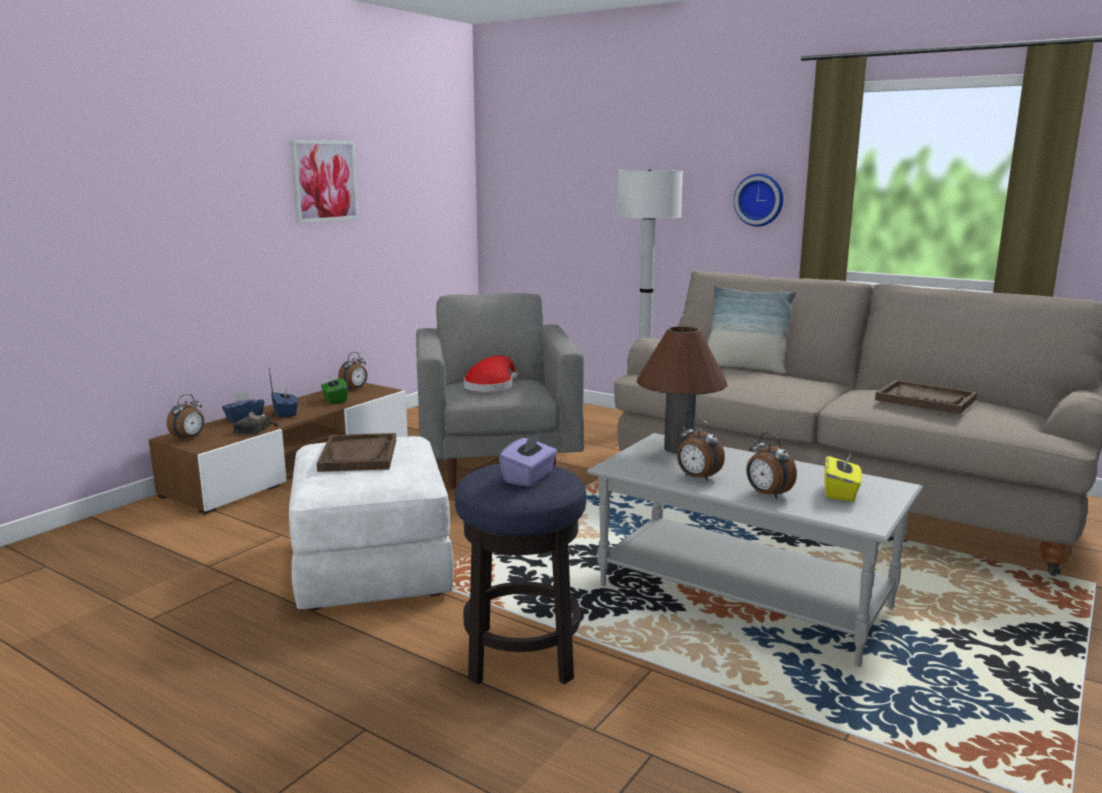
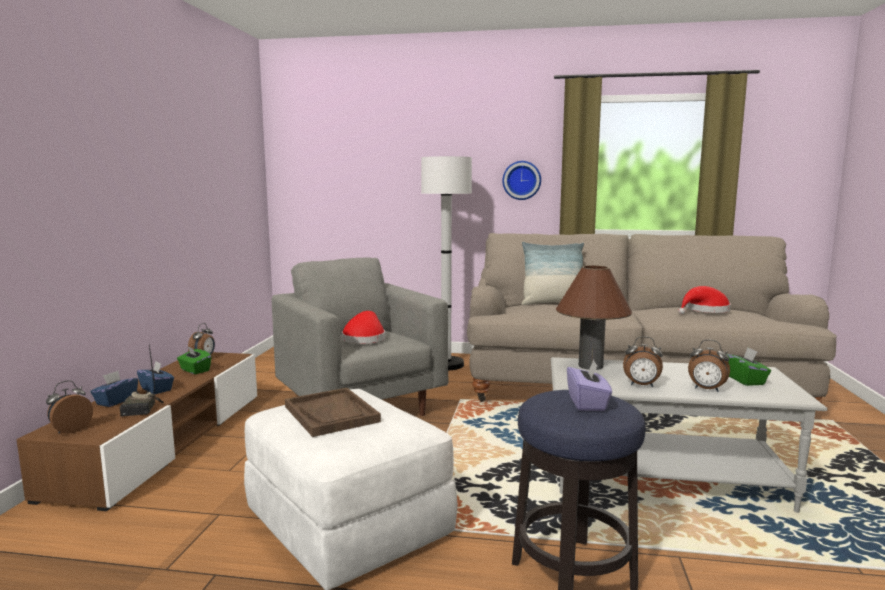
camera: 25 degrees left, 5 degrees down
alarm clock [167,394,205,441] -> alarm clock turned 150 degrees counterclockwise [46,380,93,434]
picture [290,140,359,223] -> none
yellow tissue box [825,452,862,501] -> green tissue box [727,347,771,386]
brown tray [875,380,977,414] -> red hat [678,286,731,314]

